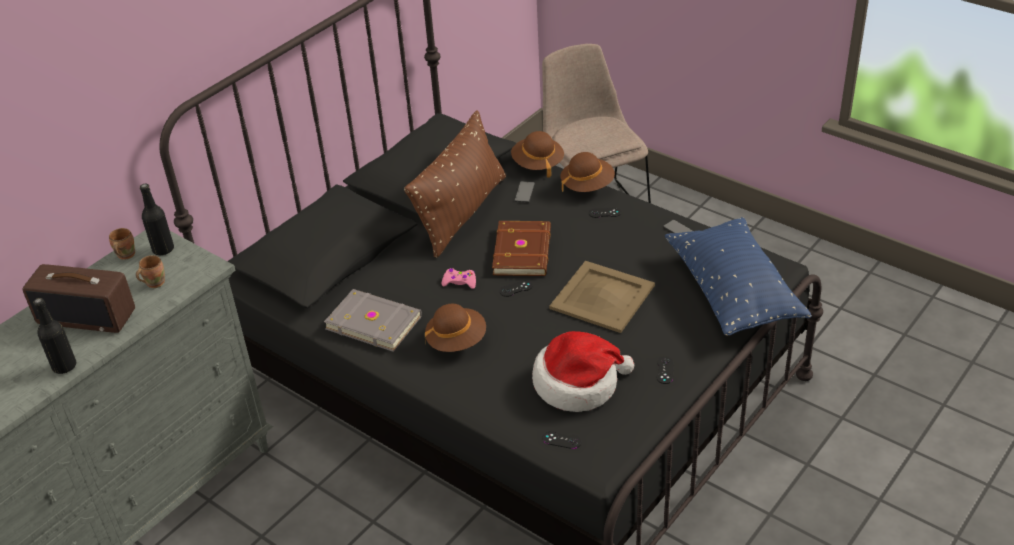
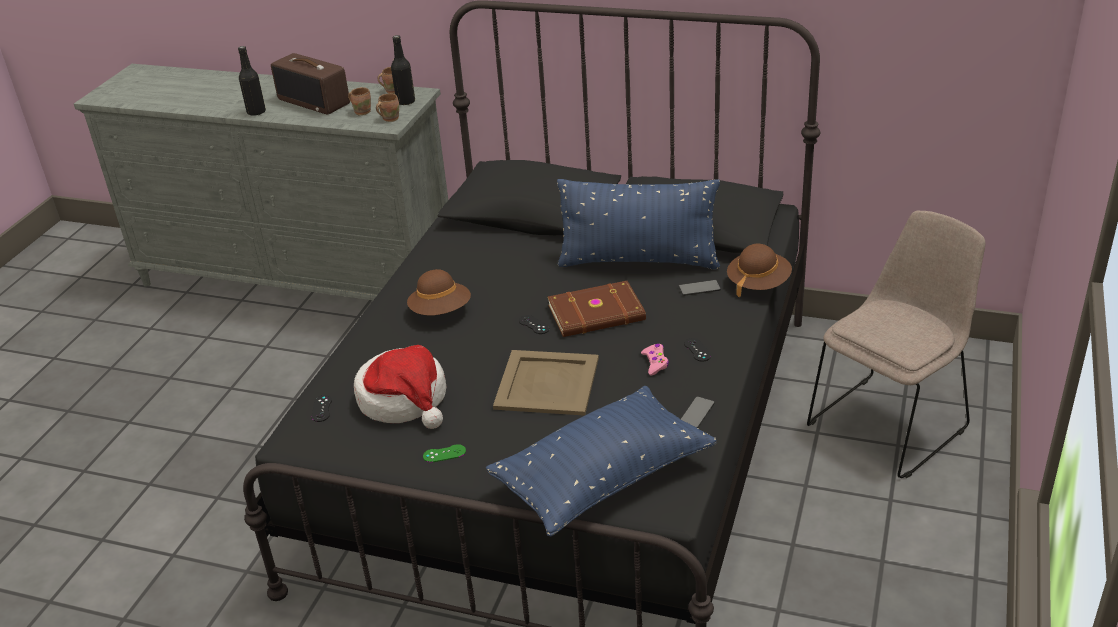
camera: 70 degrees right, 5 degrees down
radio [22,264,135,333] -> radio turned 45 degrees counterclockwise [271,53,350,115]
grey book [324,289,422,352] -> none
brown pillow [404,110,506,258] -> blue pillow [557,179,720,269]
pink game controller [442,268,476,289] -> pink game controller moved to [641,344,669,375]
brown hat [560,152,615,192] -> none
black game controller [656,357,674,384] -> green game controller [423,444,466,463]
none -> brown mug [376,94,399,122]

